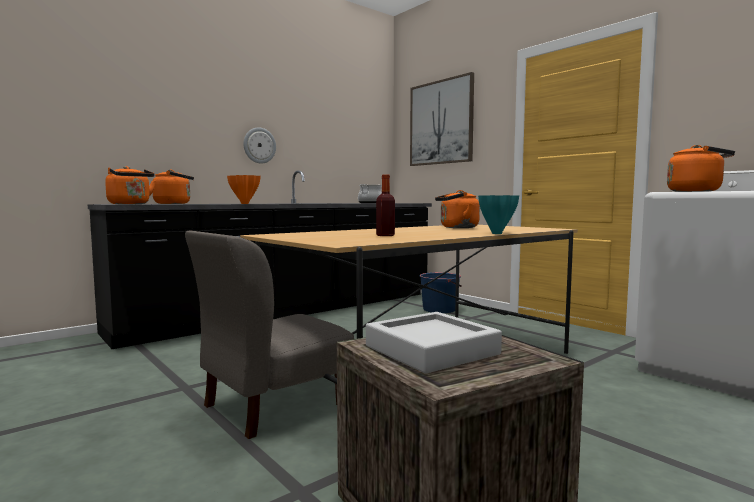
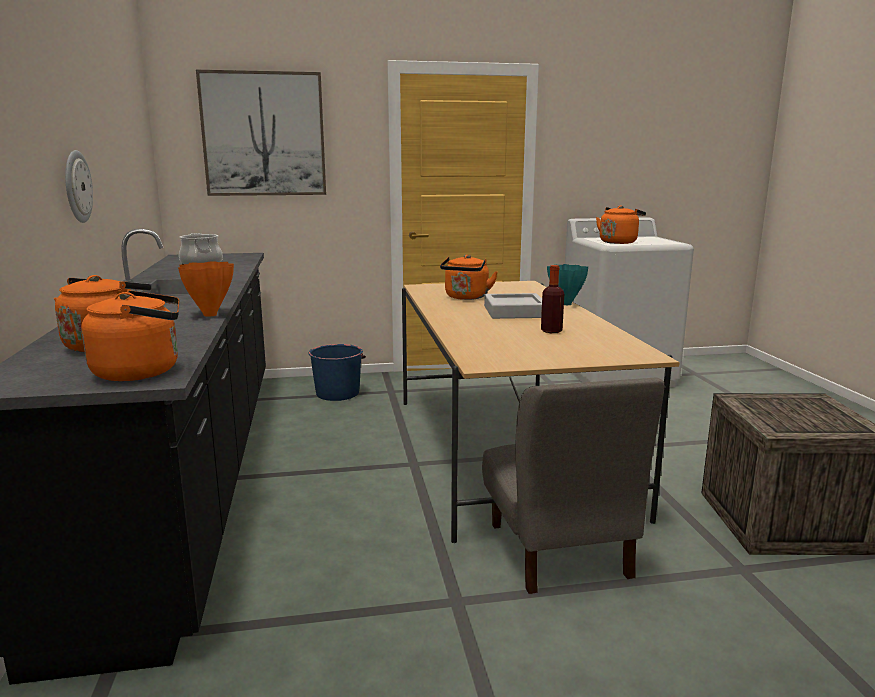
camera: 60 degrees left, 10 degrees up
grey tray [366,312,502,374] -> grey tray moved to [484,293,542,319]

